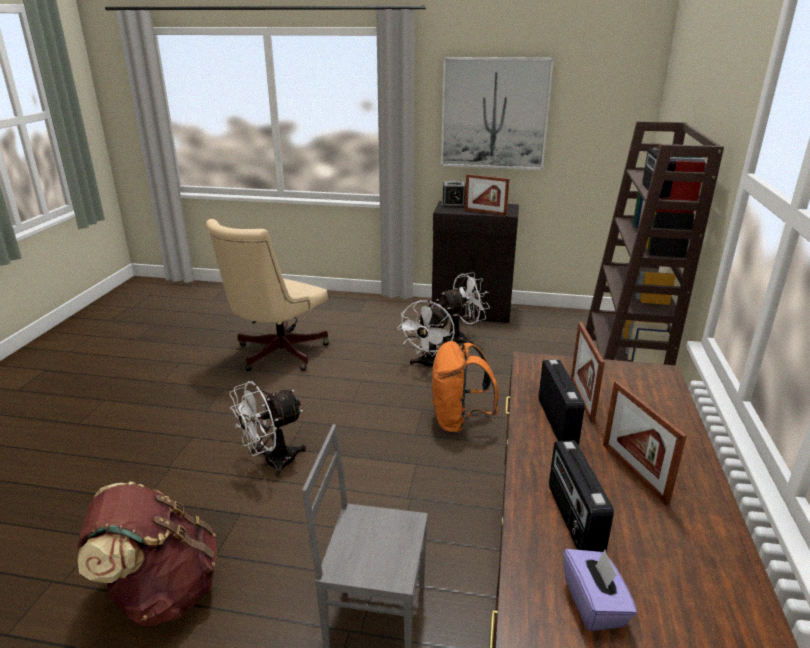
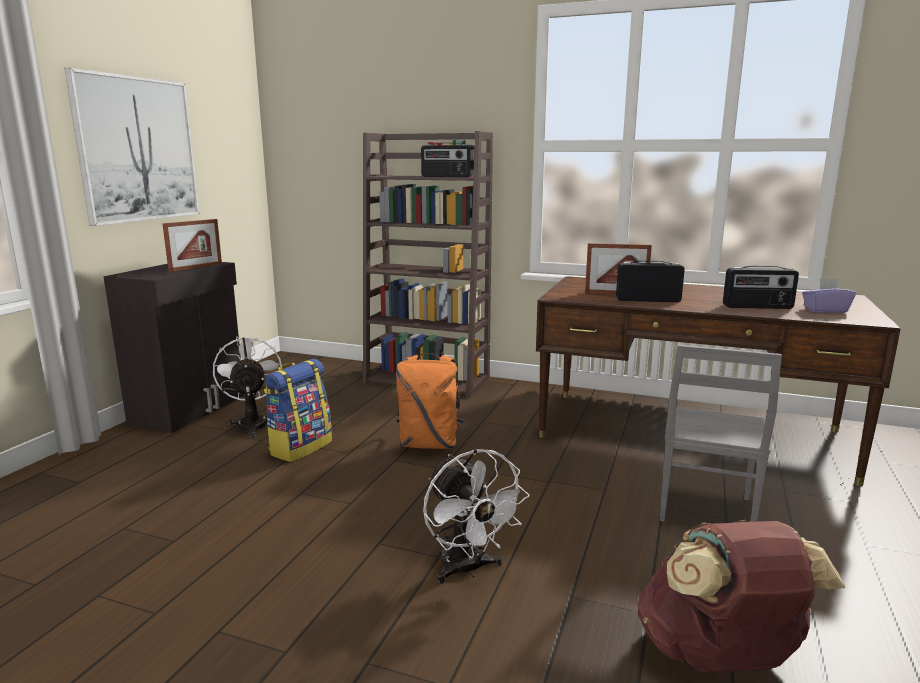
camera: 80 degrees left, 10 degrees down
beige office chair [206,219,329,371] -> none
white fan [397,300,455,369] -> backpack [264,359,332,462]
alarm clock [442,180,466,208] -> none
picture frame [603,381,687,505] -> none

